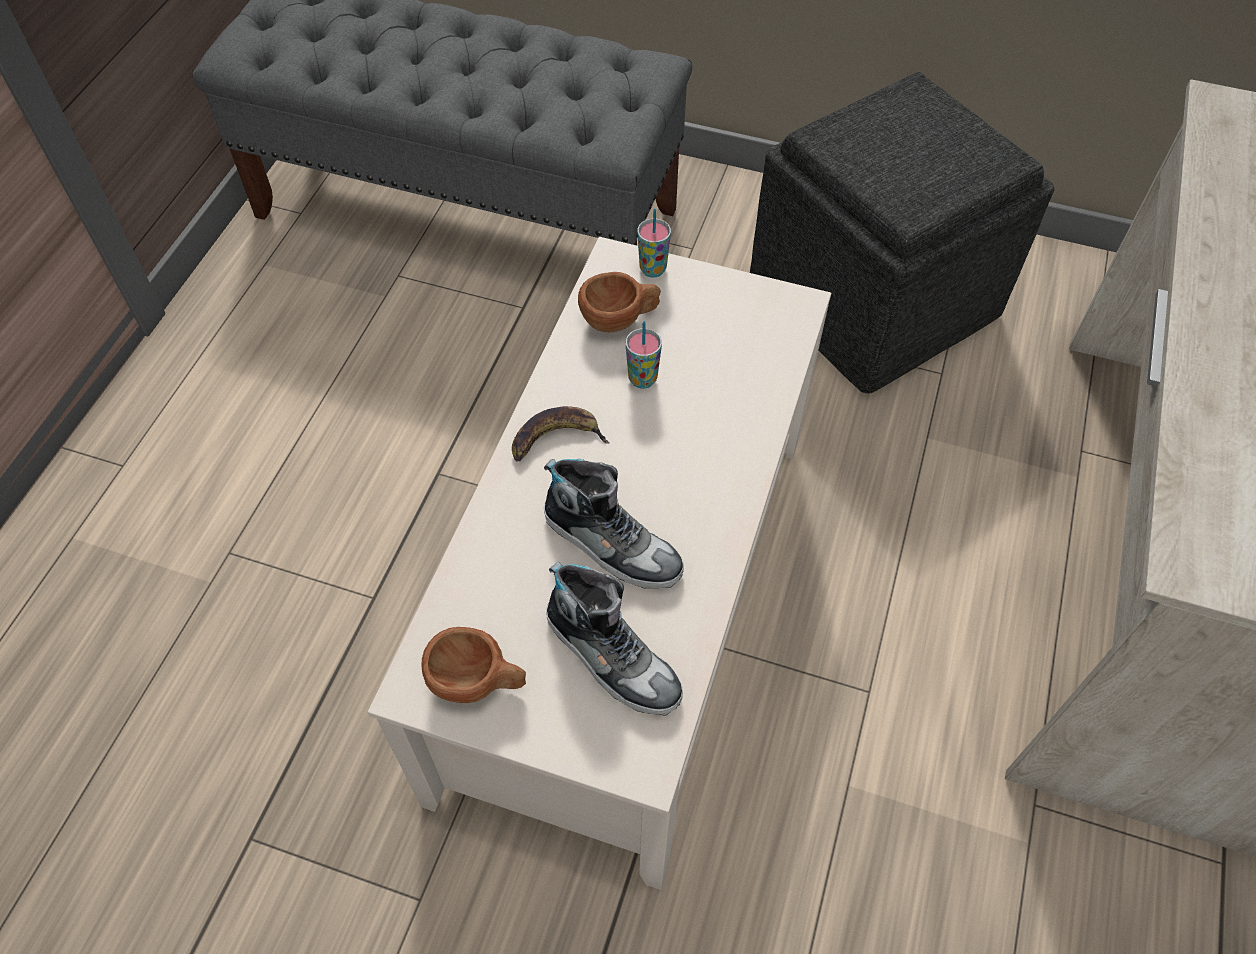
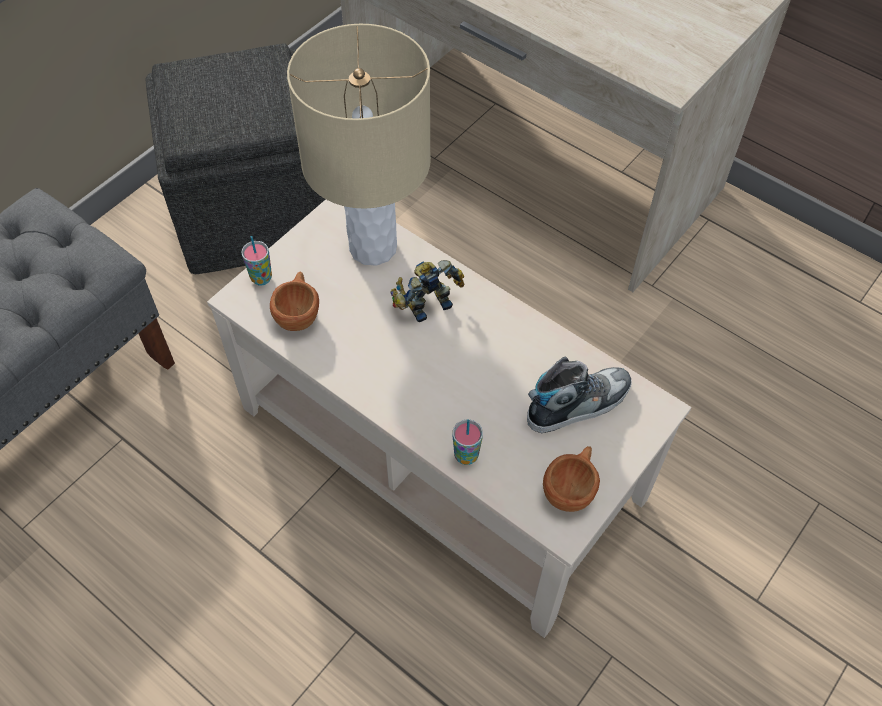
camera: 70 degrees left, 0 degrees up
banana [512,406,609,461] -> none
shoe [544,459,684,588] -> none
cup [626,321,662,389] -> cup moved to [453,419,483,465]
none -> beige table lamp [287,24,431,266]
none -> toy robot [390,260,464,322]

